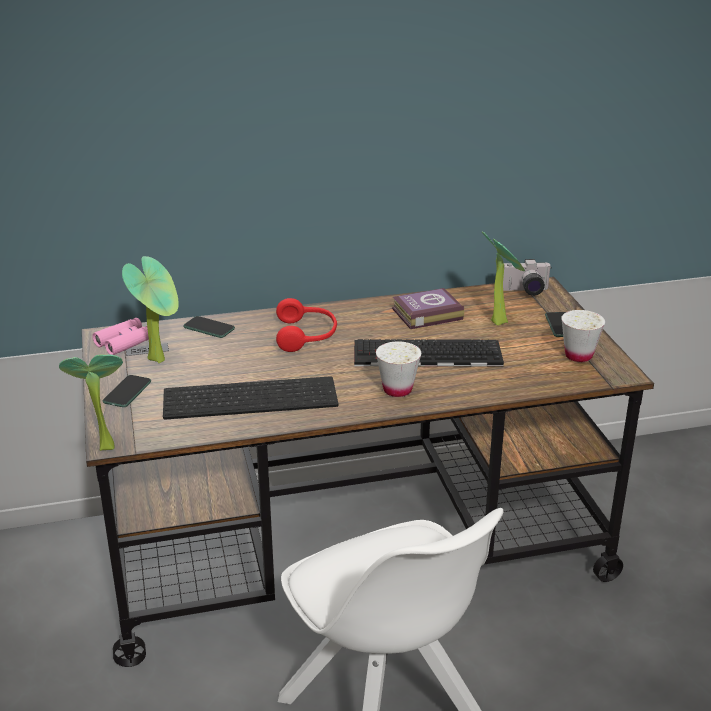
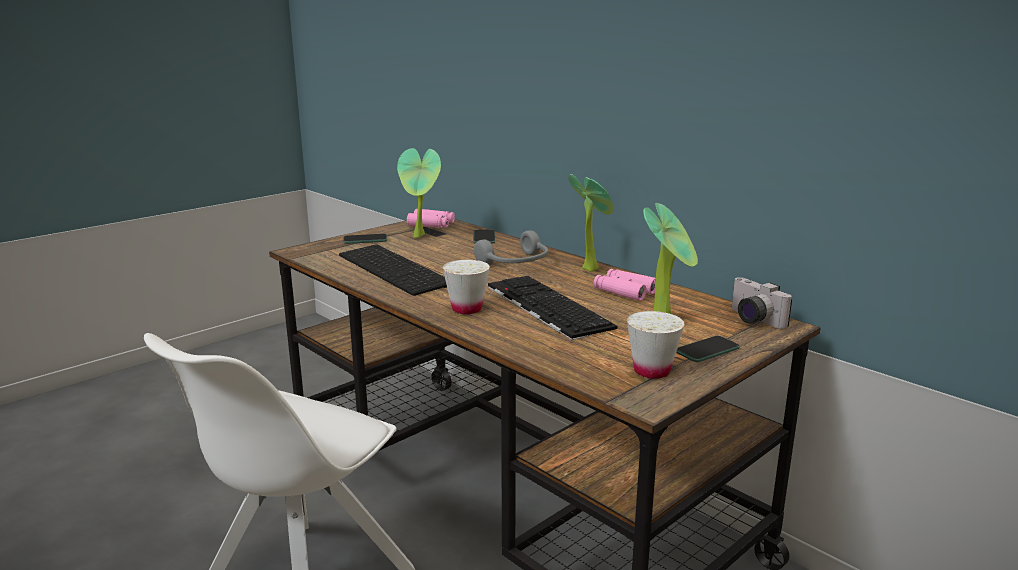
camera: 60 degrees right, 10 degrees down
potted plant [59,354,123,451] -> potted plant moved to [568,174,614,272]
red headphones [276,298,337,352] -> grey headphones [474,230,548,265]
book [392,288,464,329] -> pink binoculars [594,269,656,301]

